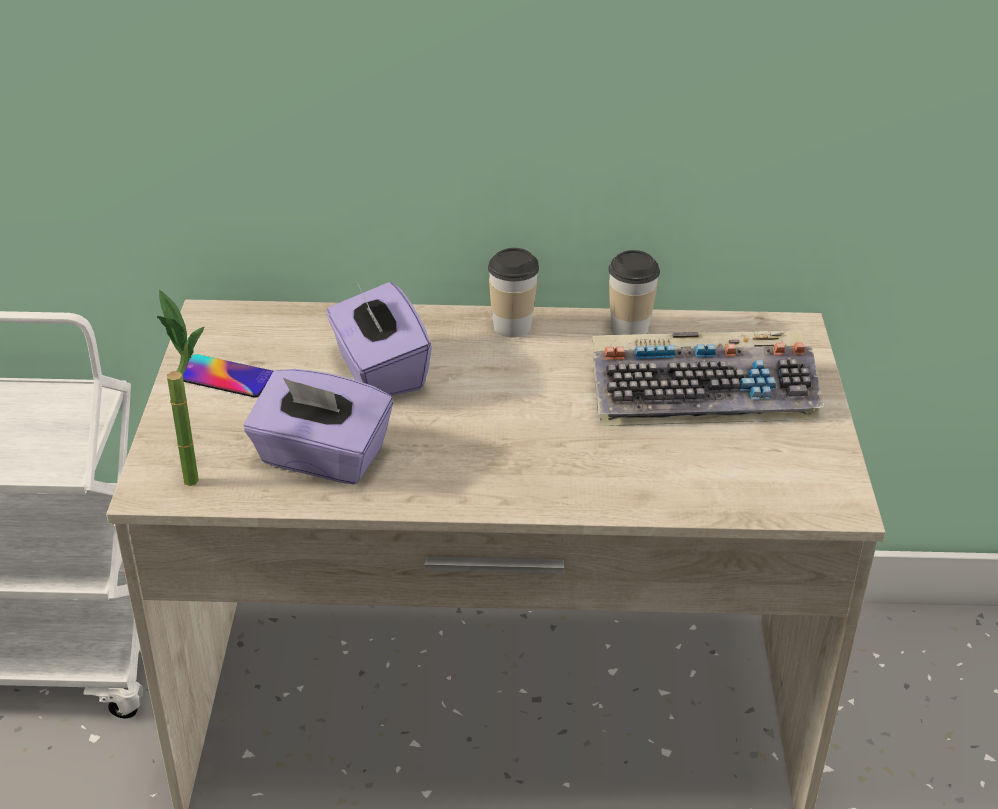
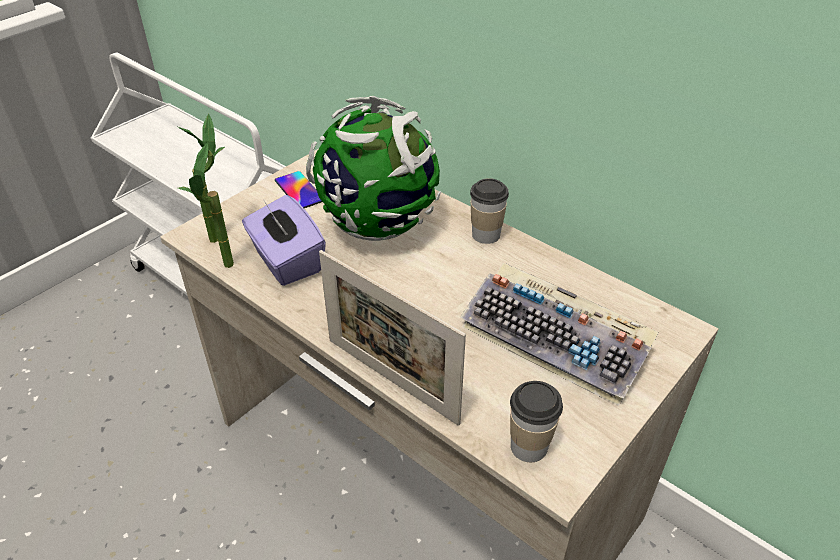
camera: 40 degrees right, 5 degrees up
purple tissue box [326,282,432,396] -> globe [306,96,441,241]
cup [608,250,660,335] -> cup moved to [510,381,563,462]
none -> potted plant [178,142,234,268]
none -> picture frame [319,250,466,425]

